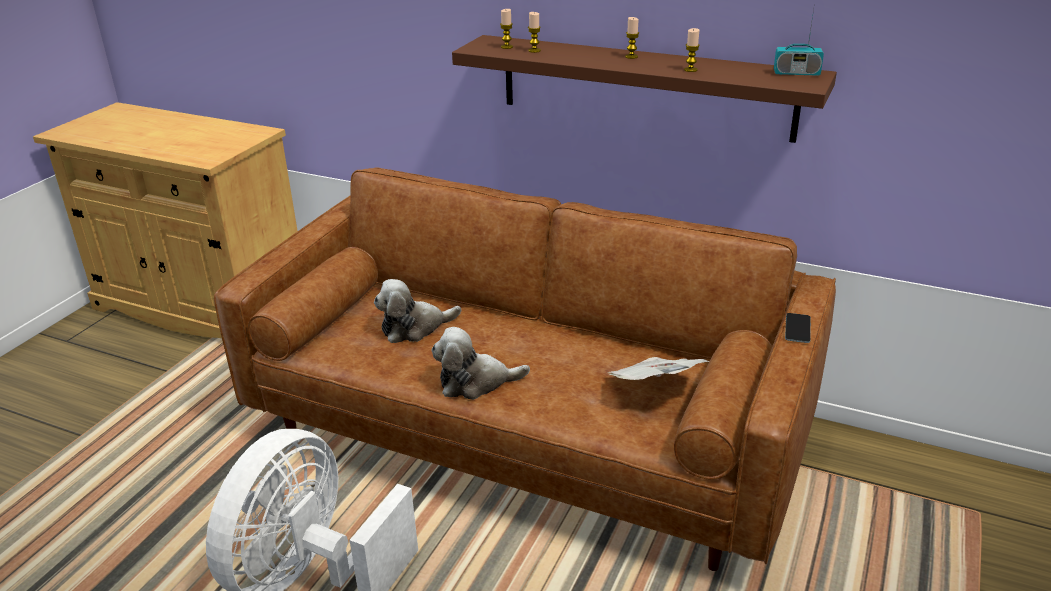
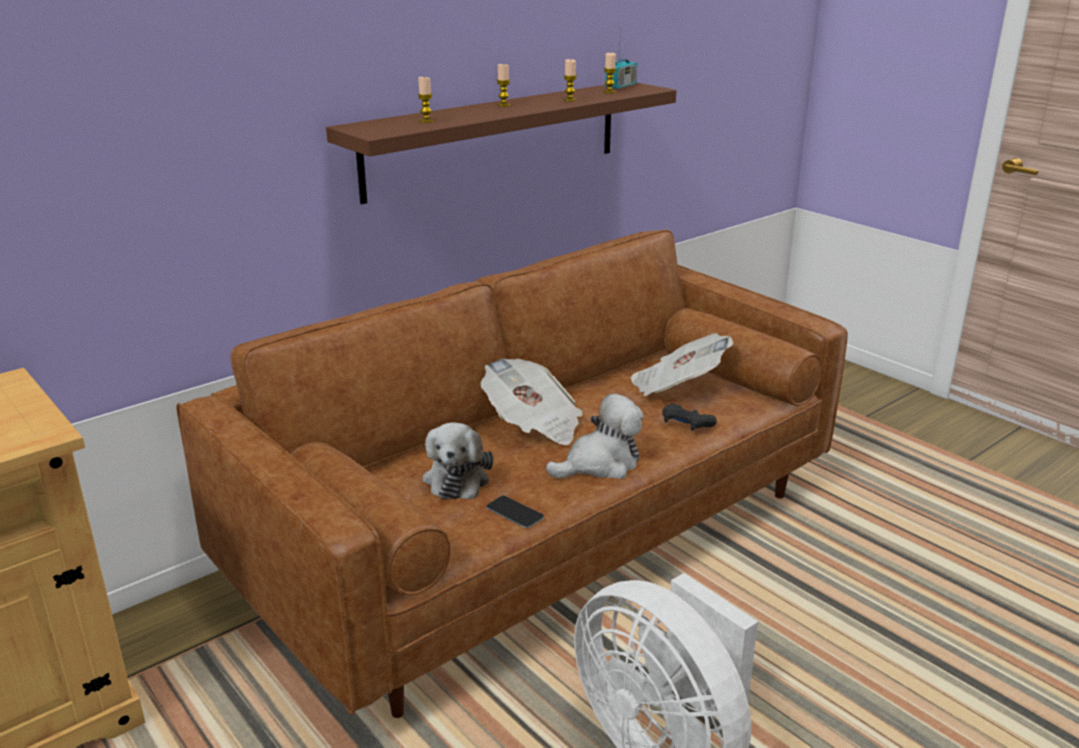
camera: 65 degrees left, 5 degrees down
plush toy [431,327,530,400] -> plush toy turned 135 degrees counterclockwise [546,394,644,479]
candle [500,9,513,49] -> candle moved to [603,53,616,93]
phone [785,313,811,343] -> phone moved to [486,496,544,528]
none -> newspaper [480,358,583,445]
none -> black game controller [662,403,717,431]

